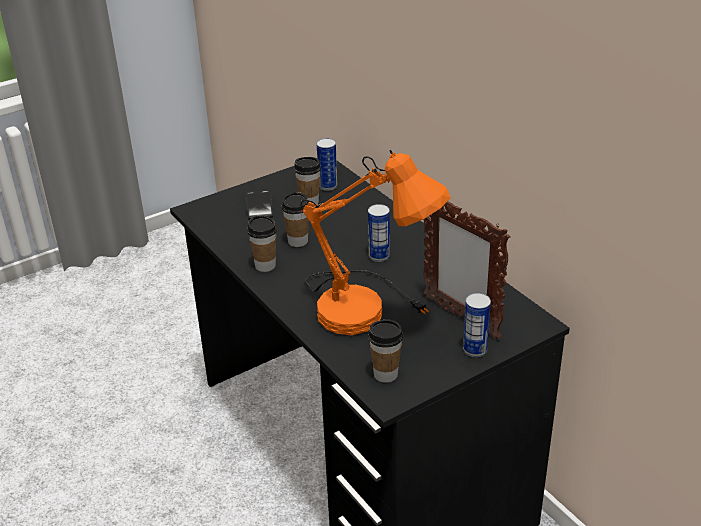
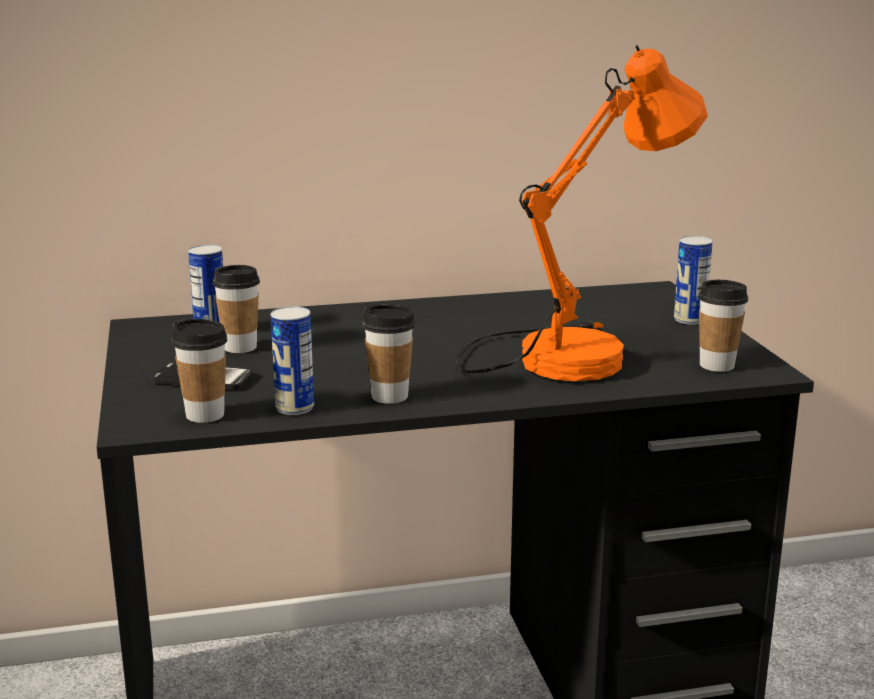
camera: 70 degrees left, 15 degrees down
cup [281,192,309,247] -> cup moved to [171,319,227,423]
can [368,204,390,262] -> can moved to [271,307,314,415]
picture frame [423,201,510,340] -> none

